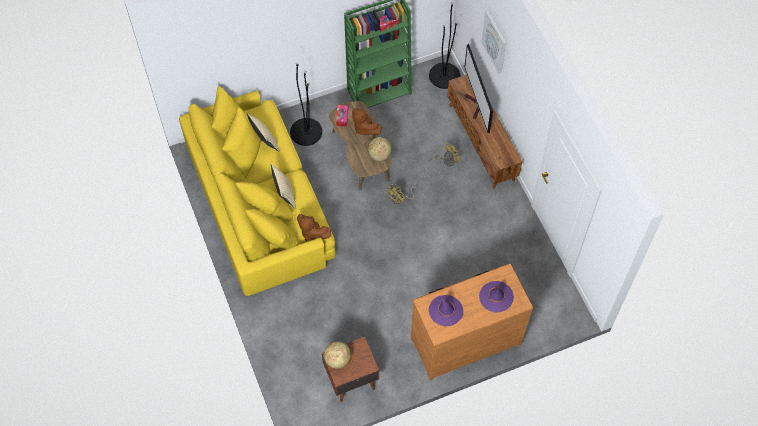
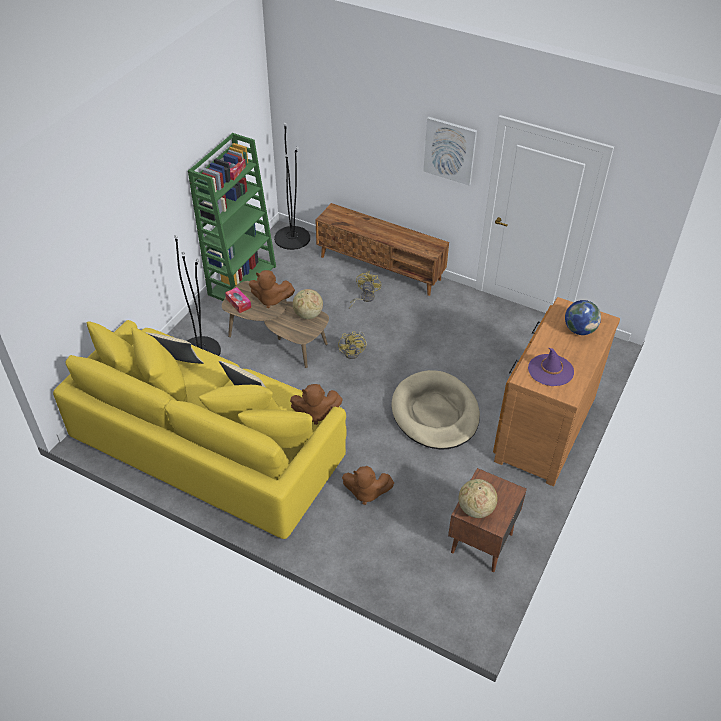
camera: 40 degrees left, 15 degrees down
television [464,43,493,133] -> none
purple hat [479,281,514,313] -> globe [565,300,601,335]
picture [481,10,506,74] -> picture moved to [423,117,477,186]
none -> brown plush toy [342,466,394,505]
none -> beige dog bed [392,370,480,450]

